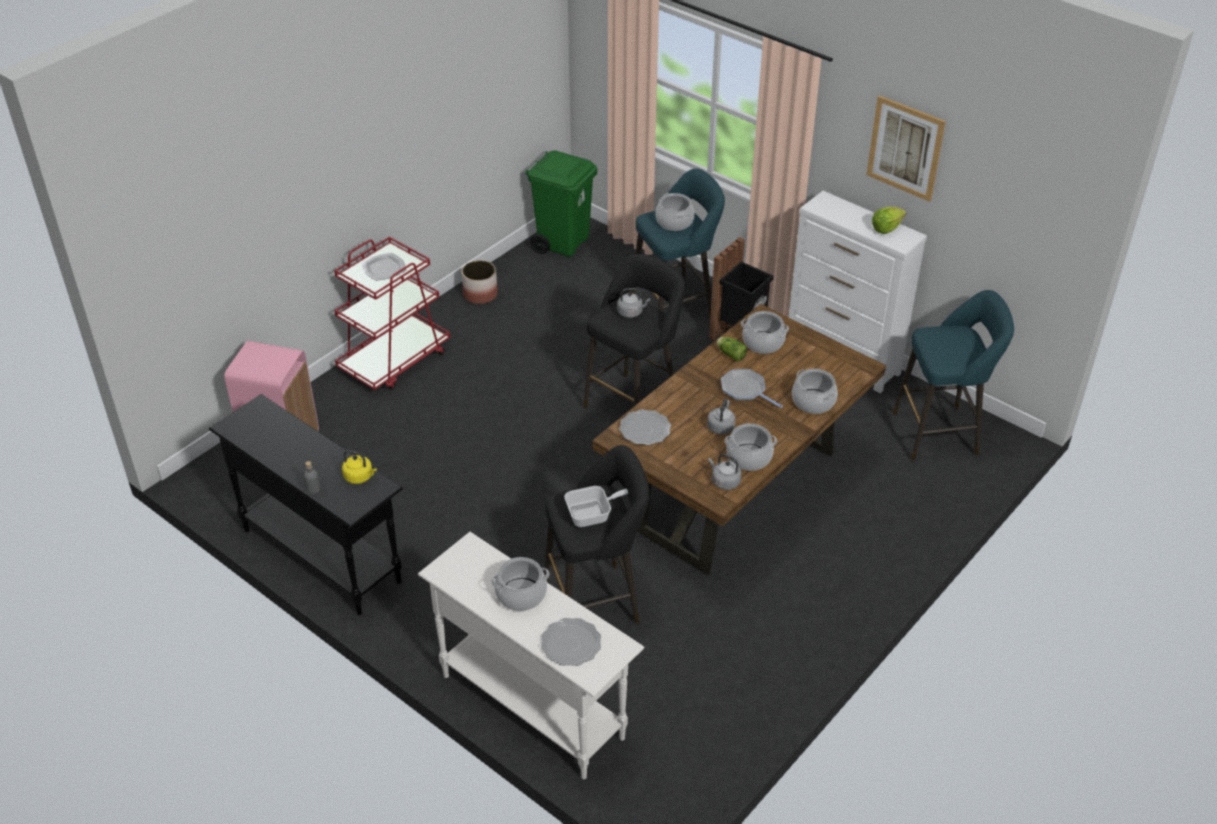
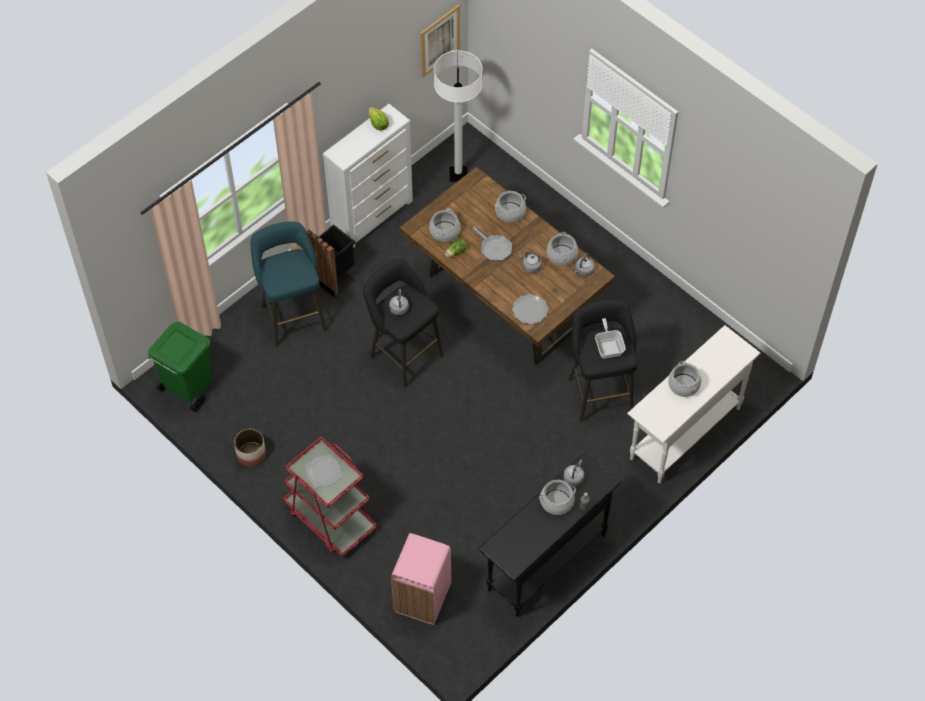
camera: 85 degrees left, 15 degrees up
yellow kettle [342,450,377,484] -> grey kettle [563,460,584,486]
plate [541,618,601,666] -> none
cooking pot [655,193,694,231] -> cooking pot moved to [539,480,576,515]
frying pan [721,369,783,408] -> frying pan turned 90 degrees counterclockwise [473,227,512,261]
picture [866,95,946,202] -> picture moved to [420,4,460,77]
turquoise stool [893,290,1014,461] -> white floor lamp [434,51,482,182]

